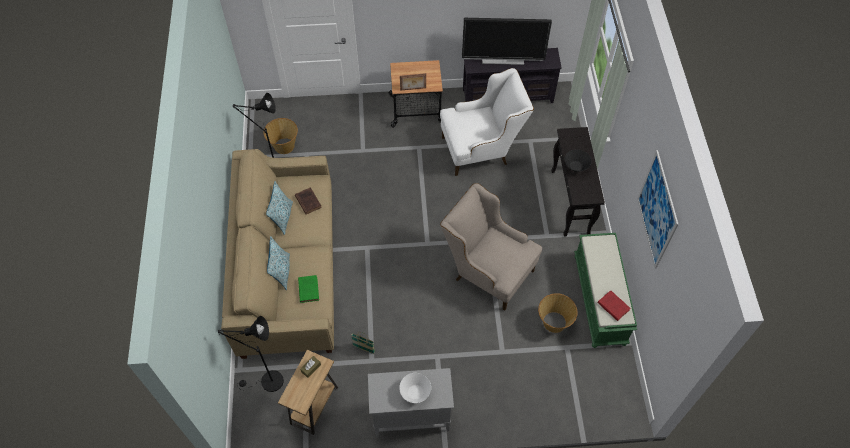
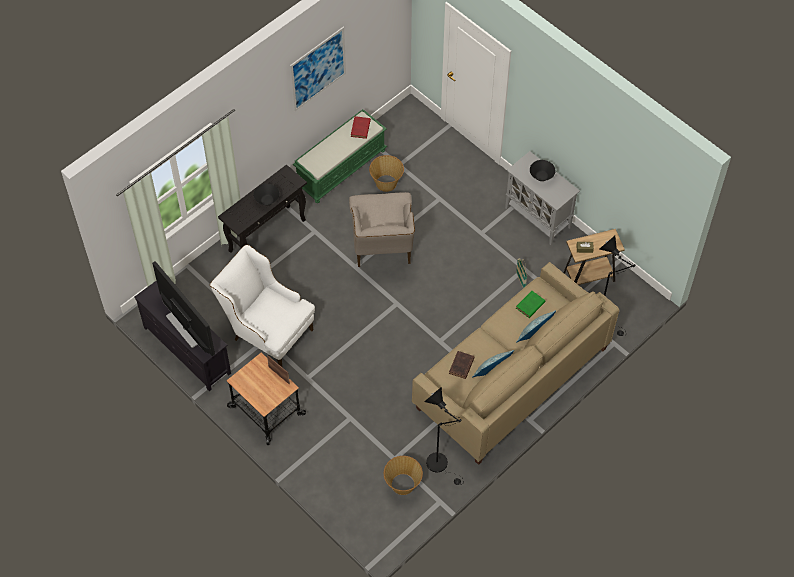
camera: 130 degrees left, 0 degrees up
white bowl [399,373,431,403] -> black bowl [530,160,556,181]

